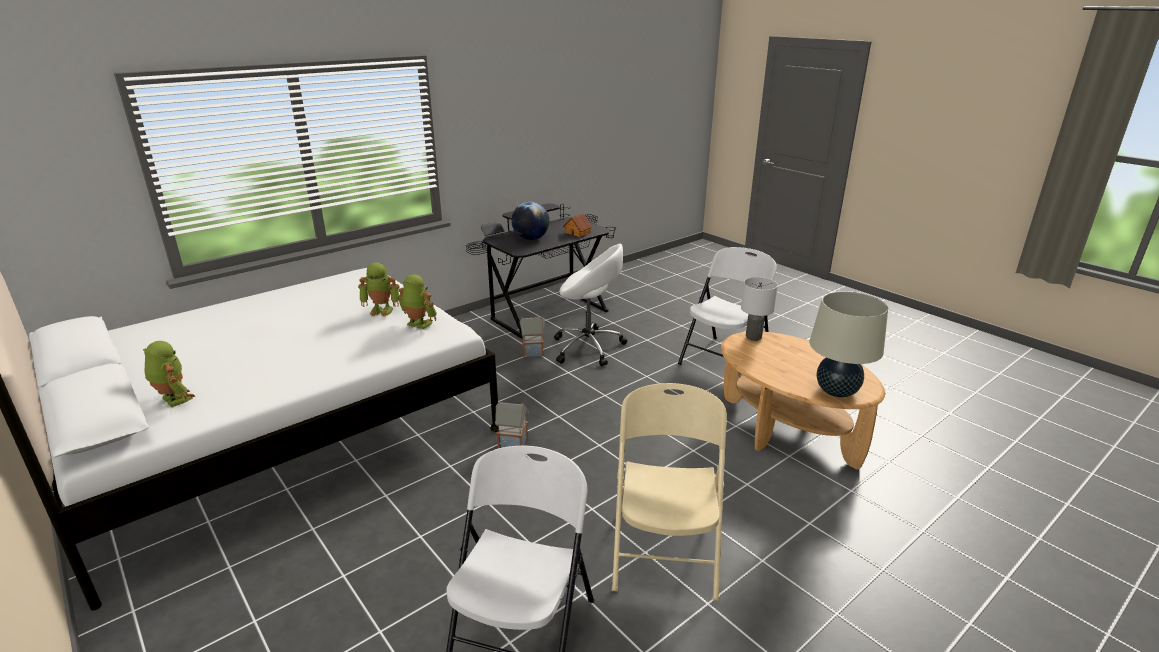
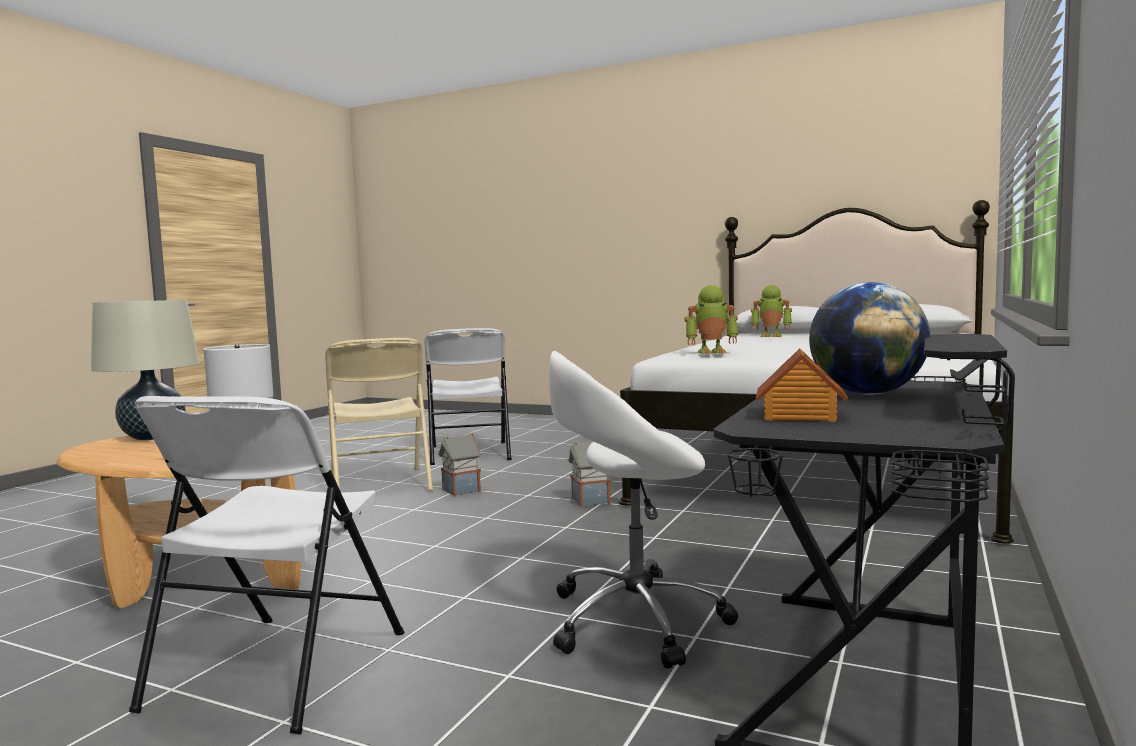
camera: 155 degrees right, 20 degrees down
toy robot [358,263,400,317] -> none
toy house [520,316,545,357] -> toy house moved to [438,433,481,497]

